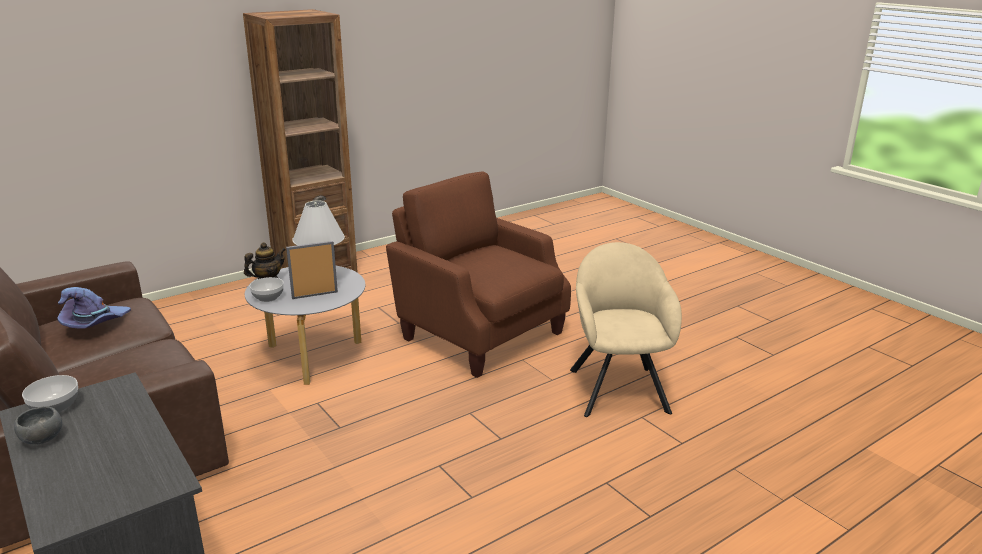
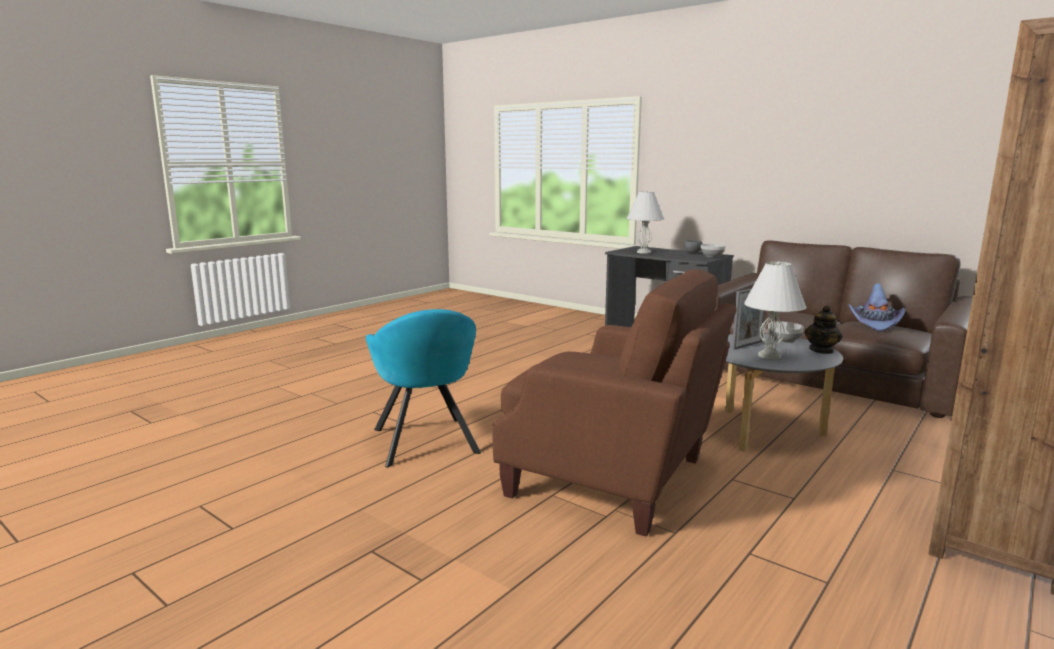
camera: 165 degrees right, 10 degrees down
beige armchair [570,242,682,417] -> turquoise armchair [366,309,481,467]
none -> white table lamp [627,190,664,254]

